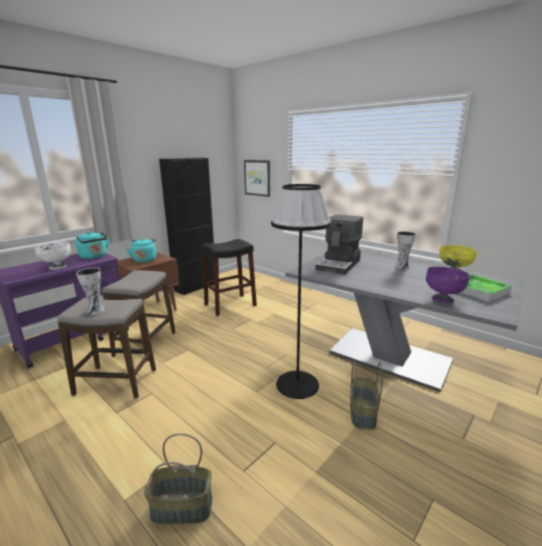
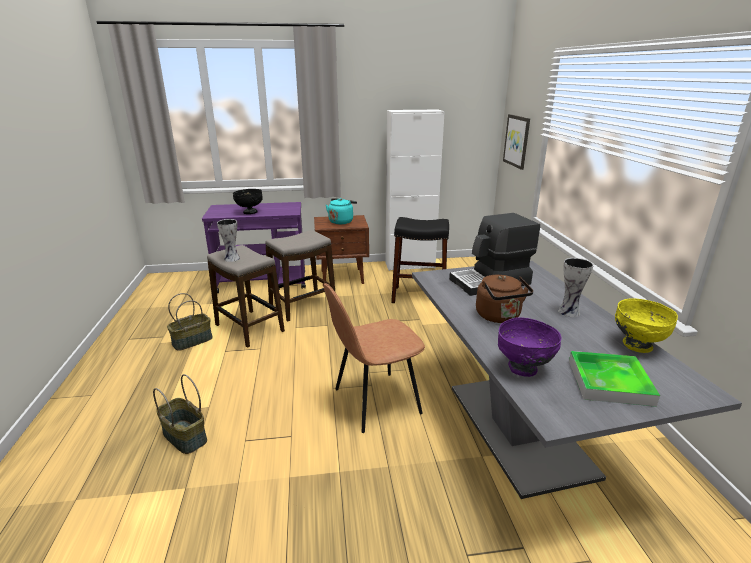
camera: 40 degrees right, 5 degrees up
white bowl [34,242,71,270] -> black bowl [233,189,262,214]
turquoise kettle [76,232,109,259] -> none
black cabinet [159,158,214,295] -> white cabinet [386,109,445,271]
black floor lamp [271,184,331,399] -> brown chair [323,283,425,433]
basket [350,360,383,429] -> basket moved to [167,293,213,351]
none -> brown kettle [476,275,533,323]

